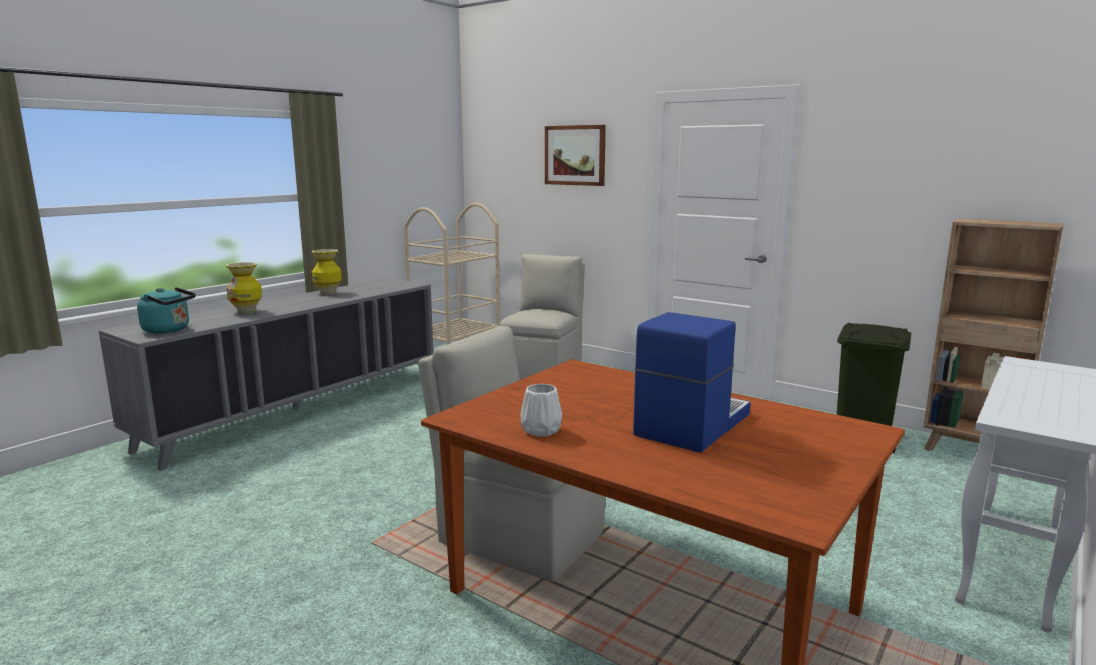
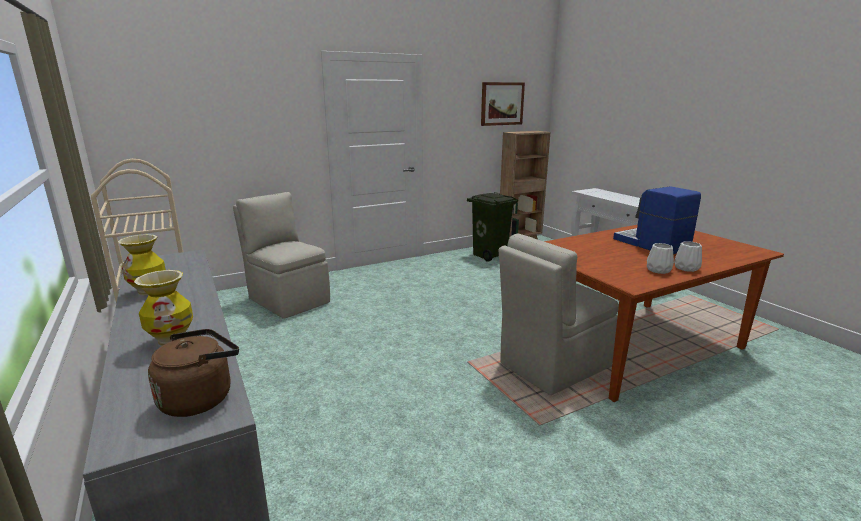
camera: 65 degrees left, 5 degrees up
turquoise kettle [137,287,196,334] -> brown kettle [148,329,239,417]
picture [545,125,606,186] -> picture moved to [481,82,525,126]
none -> white vase [674,241,702,272]

